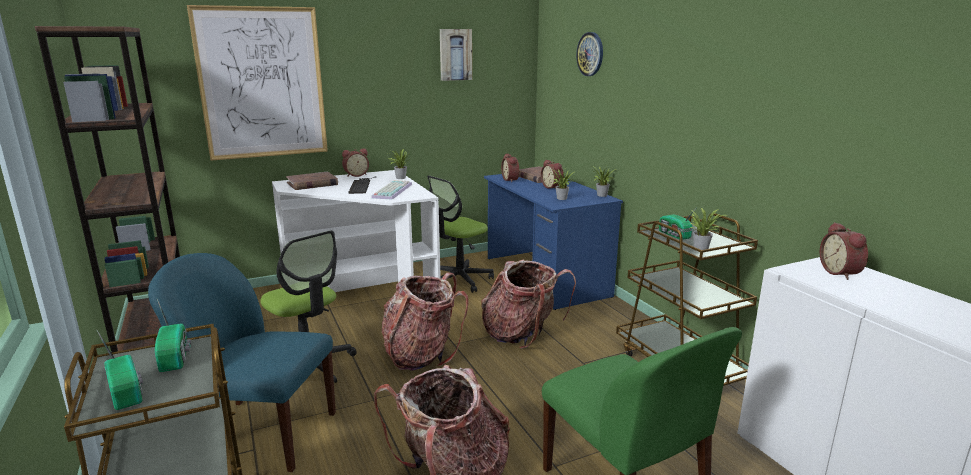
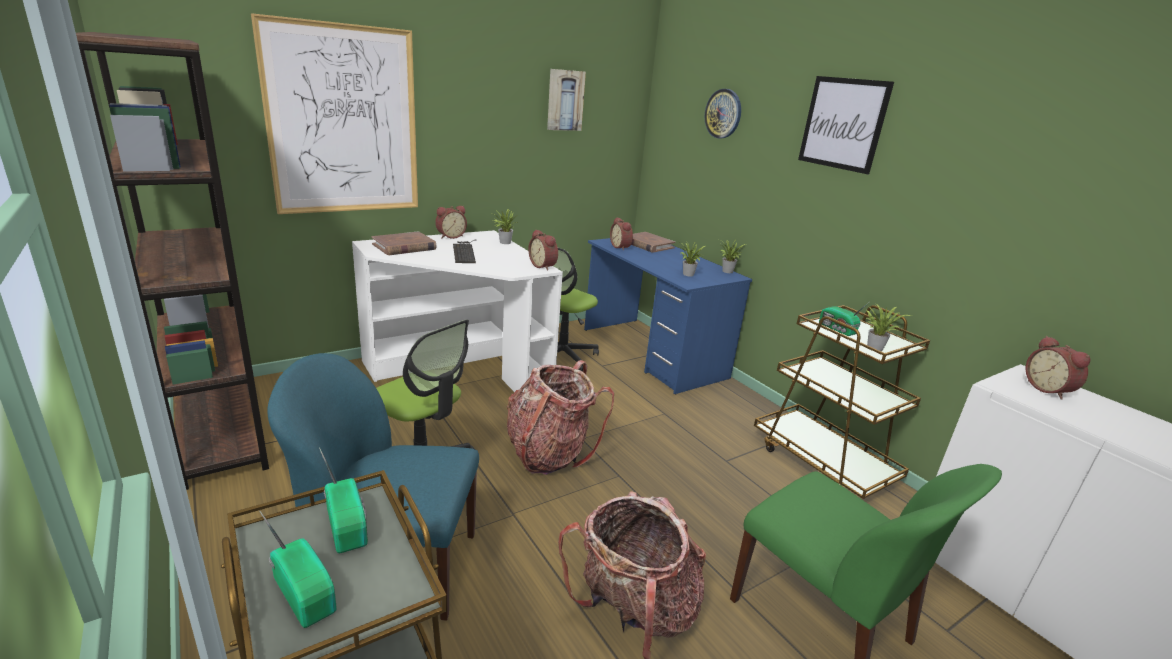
camera: 10 degrees left, 5 degrees up
keyboard [371,180,412,200] -> none
backpack [481,259,576,349] -> none
alarm clock [541,160,564,189] -> alarm clock moved to [528,229,558,271]
none -> picture [798,76,894,174]

